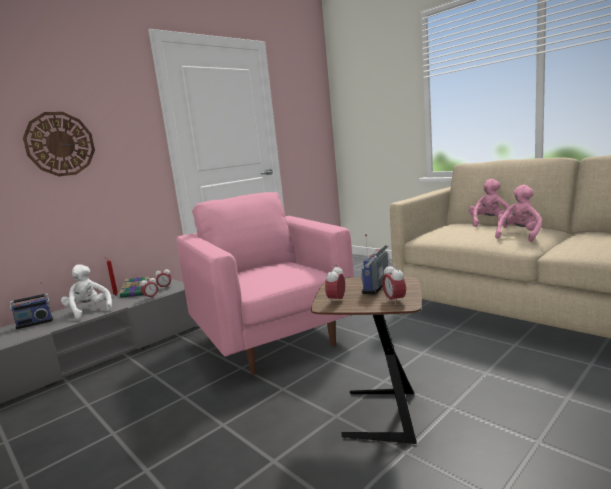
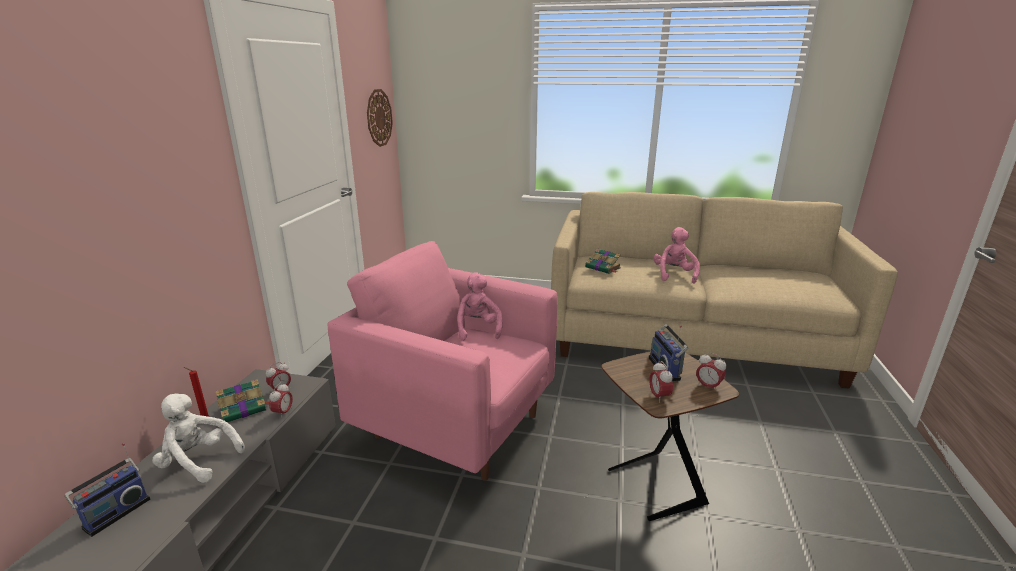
camera: 35 degrees left, 10 degrees up
wall clock [23,112,95,176] -> wall clock moved to [367,89,393,147]
pink plush toy [469,179,512,228] -> pink plush toy moved to [457,272,503,341]
none -> book [585,248,621,274]

